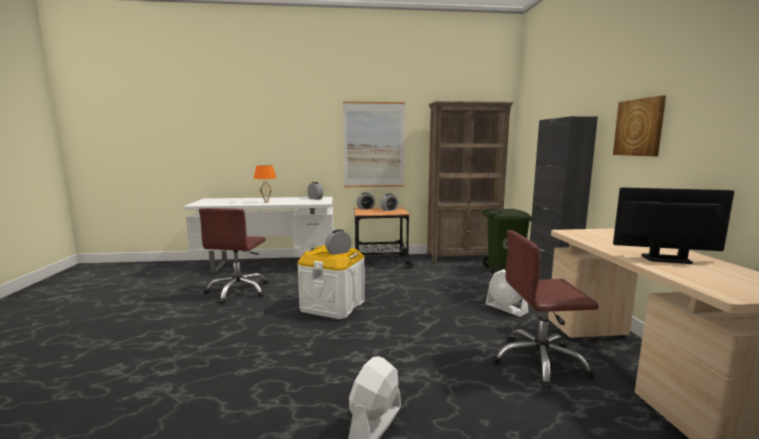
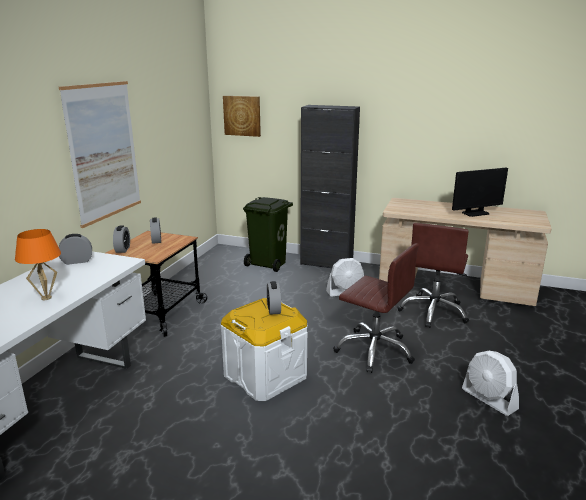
camera: 65 degrees left, 10 degrees up
brown office chair [199,208,268,304] -> brown office chair moved to [333,243,419,373]
brown bookcase [427,101,513,262] -> none
picture [613,95,666,156] -> picture moved to [223,96,261,137]
monitor [613,187,734,264] -> monitor turned 150 degrees counterclockwise [452,168,508,217]

